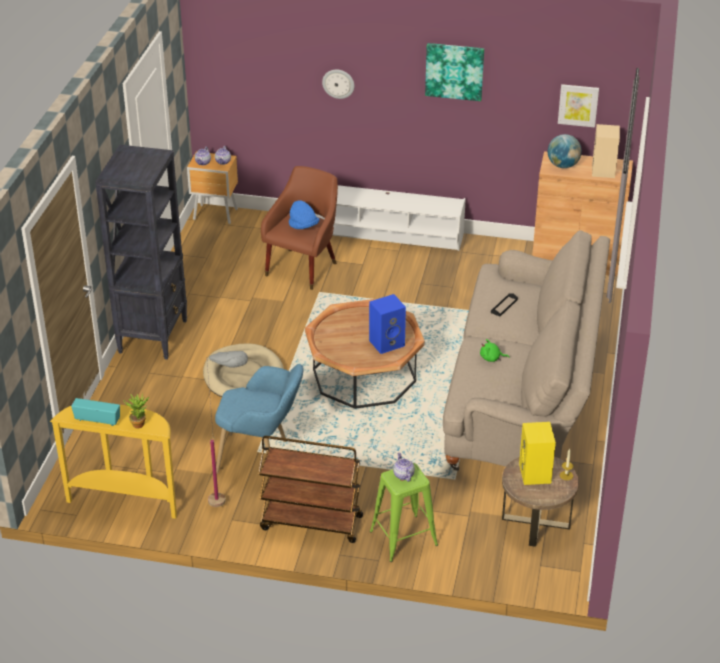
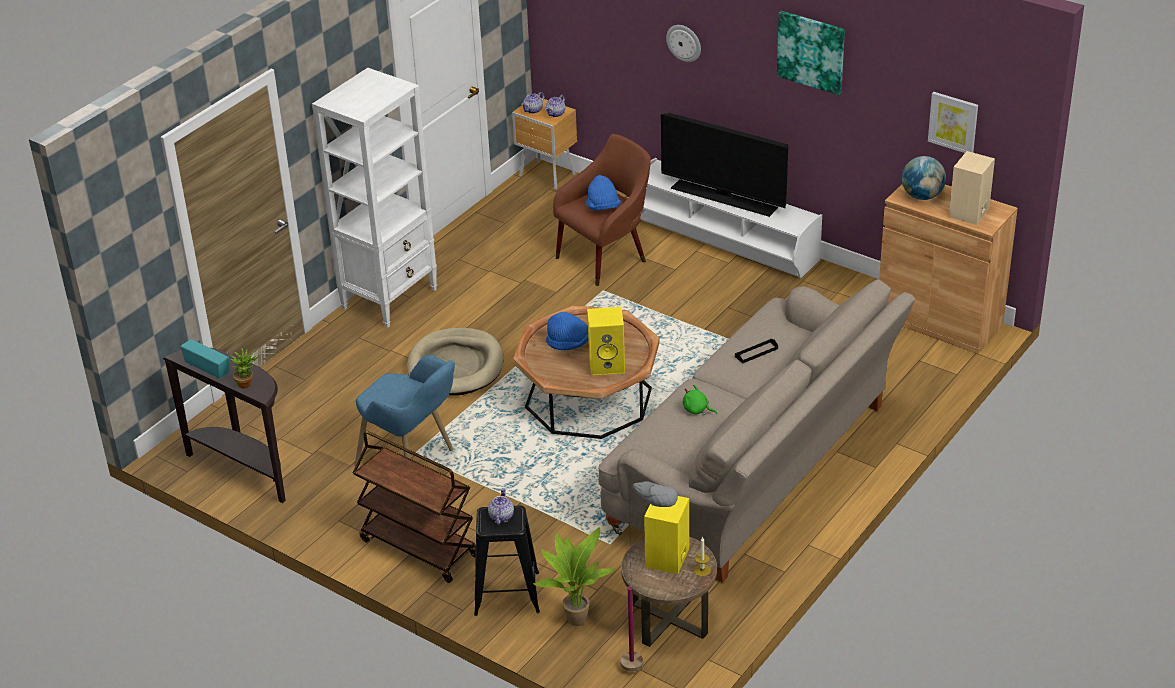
camera: 25 degrees right, 0 degrees up
yellow console table [50,405,177,519] -> brown console table [163,348,286,503]
black bookcase [95,145,187,360] -> white bookcase [312,68,437,328]
grey floor lamp [207,351,248,507] -> grey floor lamp moved to [620,481,678,672]
blue speaker [369,294,406,354] -> yellow speaker [587,307,625,375]
green stool [370,463,438,562] -> black stool [474,505,540,616]
none -> potted plant [533,527,616,626]
none -> blue hat [546,312,588,350]
none -> television [661,113,788,217]

